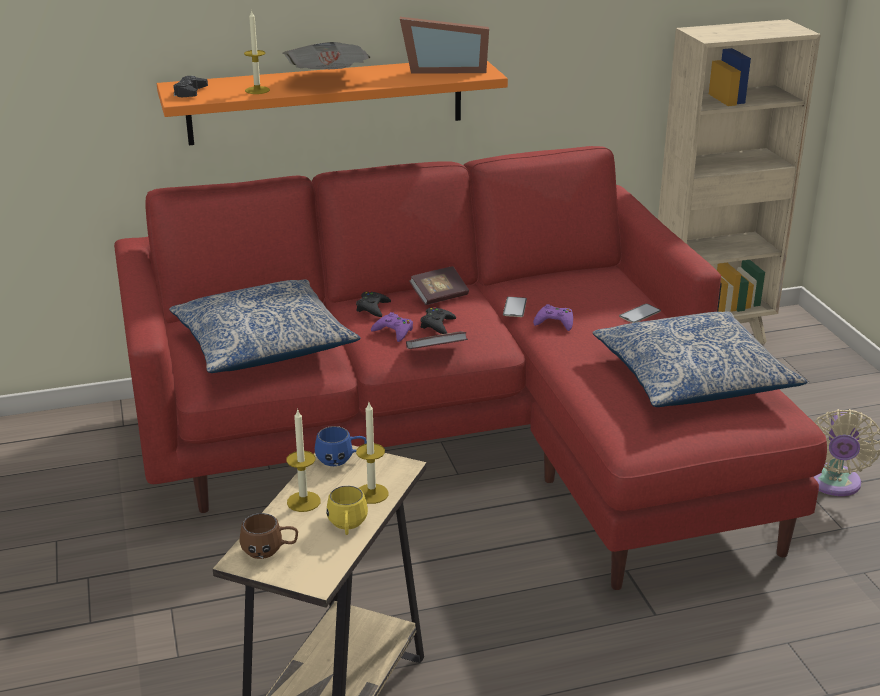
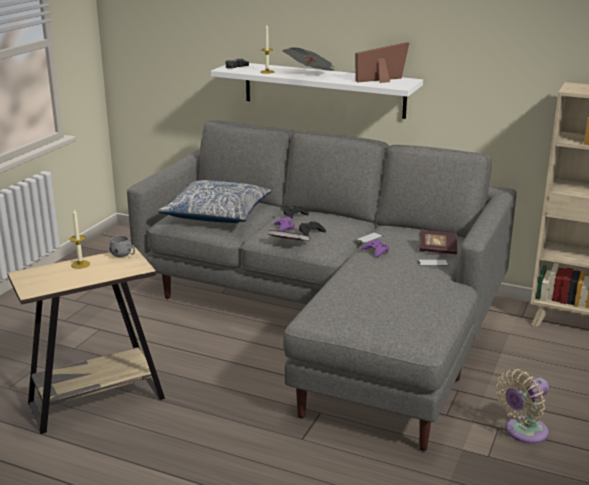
camera: 40 degrees right, 5 degrees down
red sofa [114,146,827,590] -> grey sofa [127,120,517,451]
orange shelf [157,61,508,145] -> white shelf [211,63,423,119]
brown mug [239,513,298,559] -> none
blue mug [315,426,367,466] -> grey mug [109,235,135,257]
yellow mug [326,486,368,535] -> none
candle [356,403,389,504] -> none
picture frame [400,17,489,74] -> picture frame turned 120 degrees clockwise [355,42,409,83]
book [409,266,469,305] -> book moved to [419,230,457,254]
pillow [592,311,807,407] -> none

